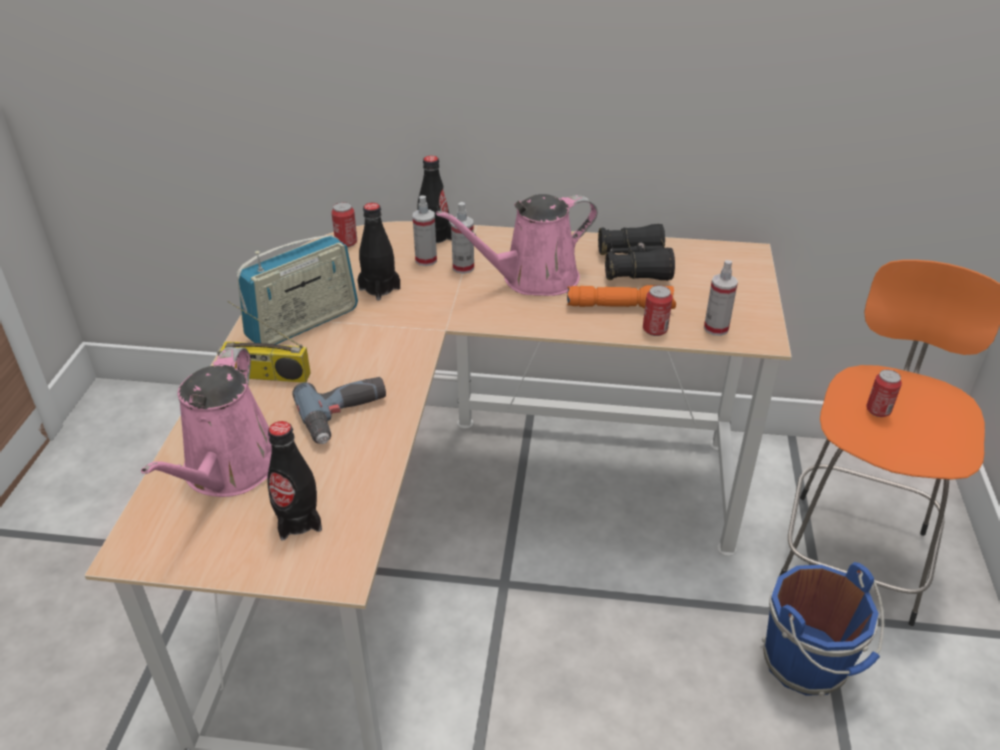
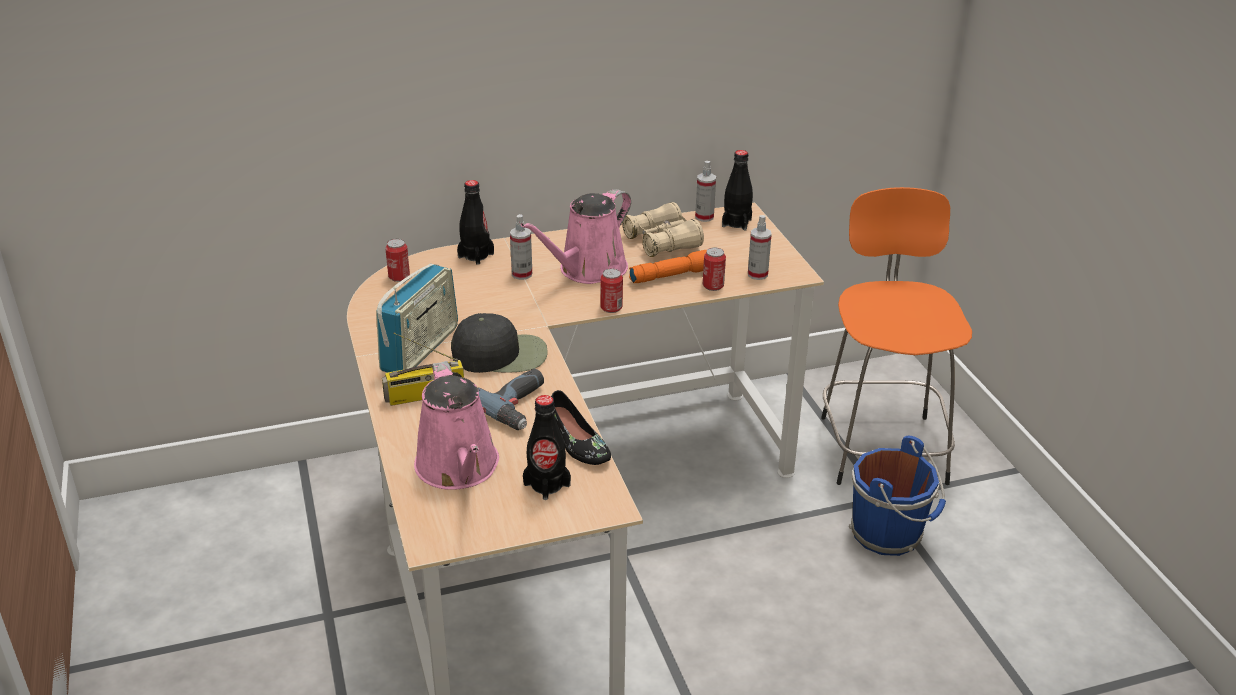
camera: 25 degrees left, 5 degrees down
black bottle [358,203,400,301] -> black bottle moved to [722,150,753,230]
spray bottle [413,195,437,266] -> spray bottle moved to [695,161,716,222]
black binoculars [598,224,675,281] -> beige binoculars [622,202,704,257]
can [866,370,902,417] -> can moved to [600,268,623,313]
none -> black cap [451,313,548,373]
none -> black shoe [551,390,611,465]

